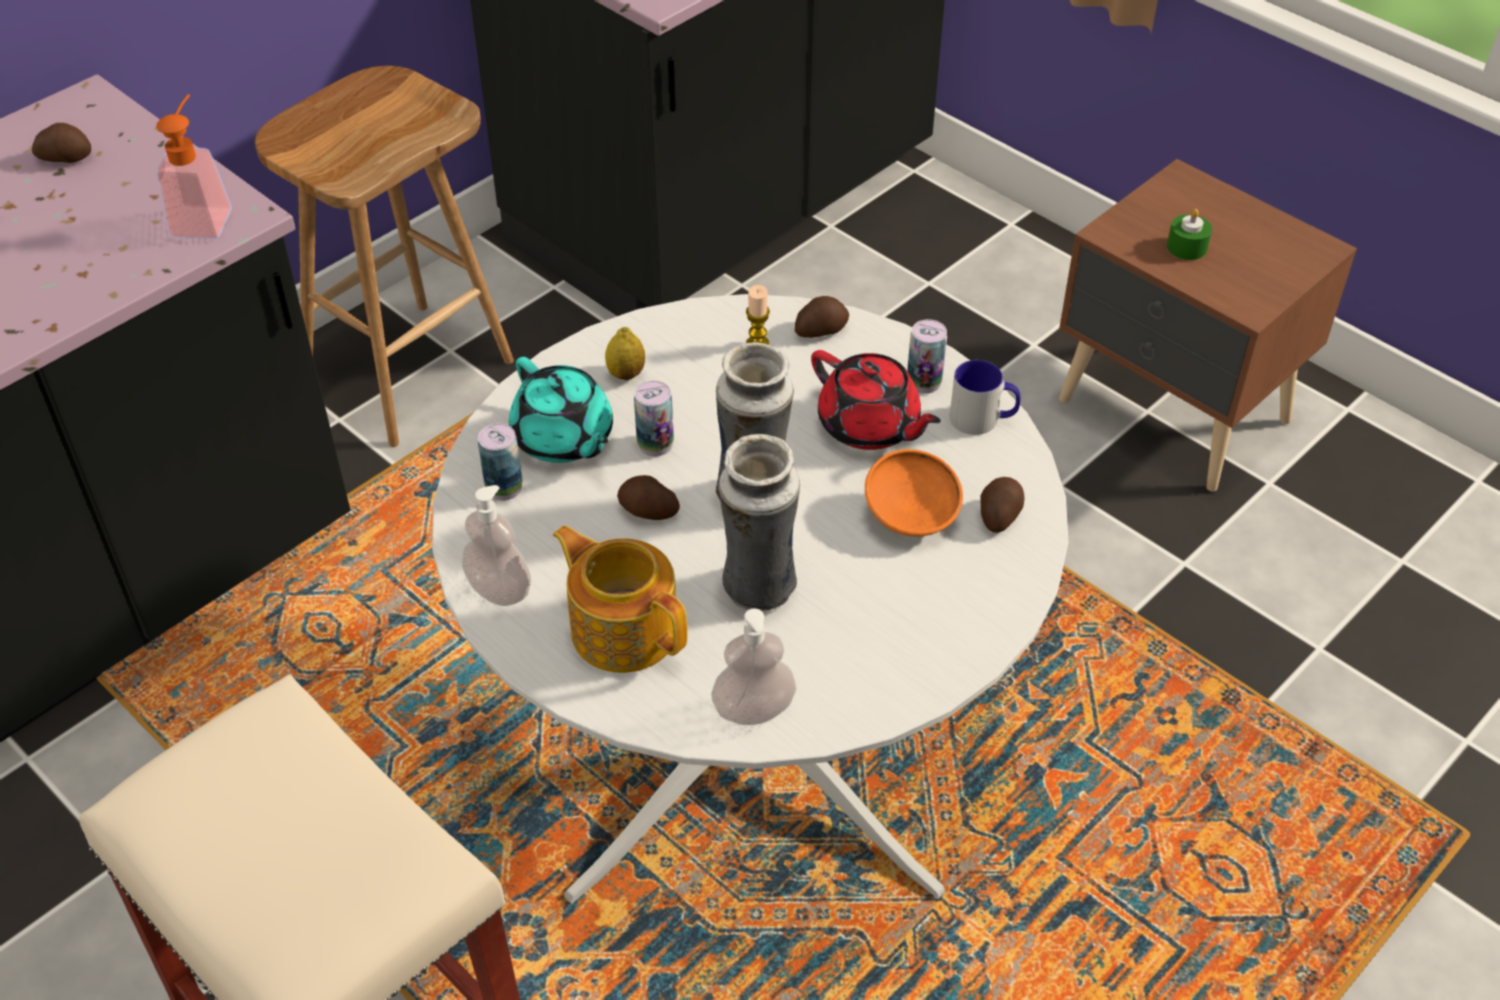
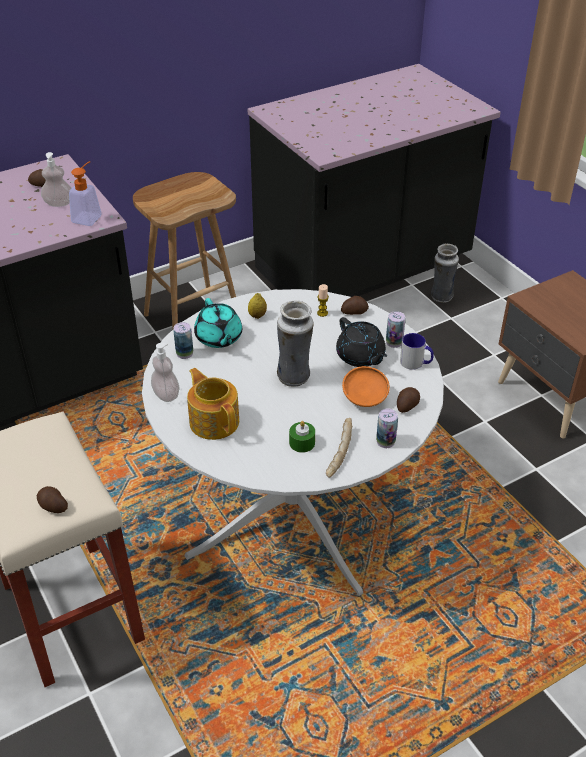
camera: 15 degrees right, 5 degrees down
potato [617,475,680,520] -> potato moved to [37,486,68,513]
can [634,381,674,457] -> can moved to [376,409,398,448]
soap dispenser [711,609,797,725] -> soap dispenser moved to [41,152,72,207]
vase [719,434,800,611] -> vase moved to [431,244,459,303]
red teapot [811,350,941,450] -> black teapot [336,317,387,367]
green candle [1167,209,1212,260] -> green candle moved to [289,421,315,453]
none -> bread [326,418,353,477]

